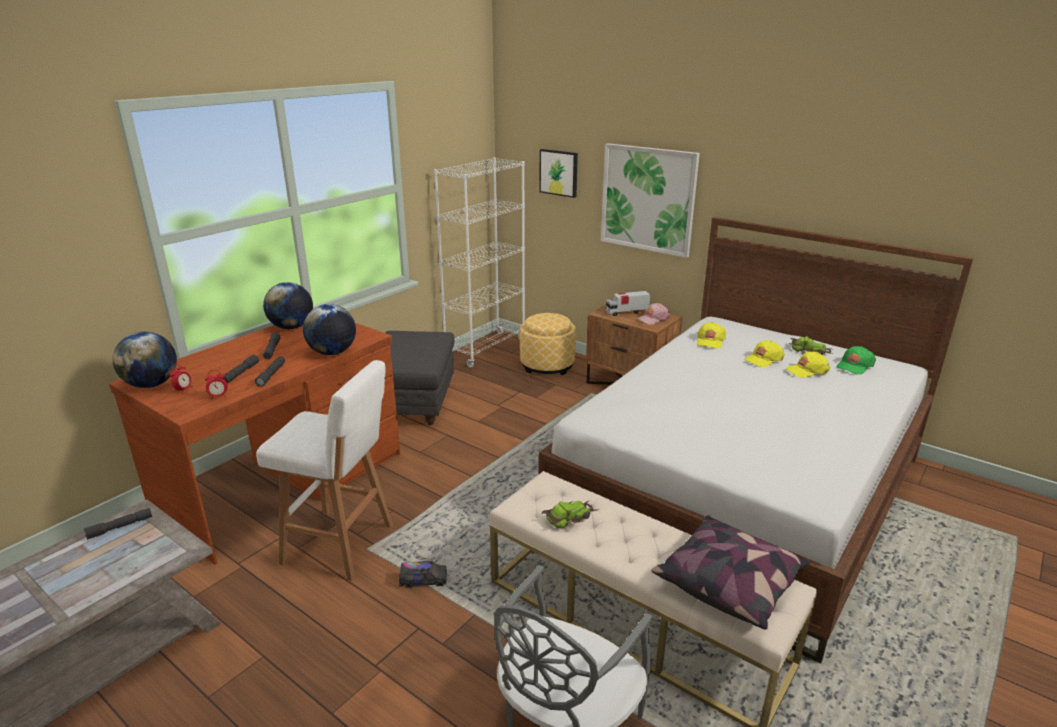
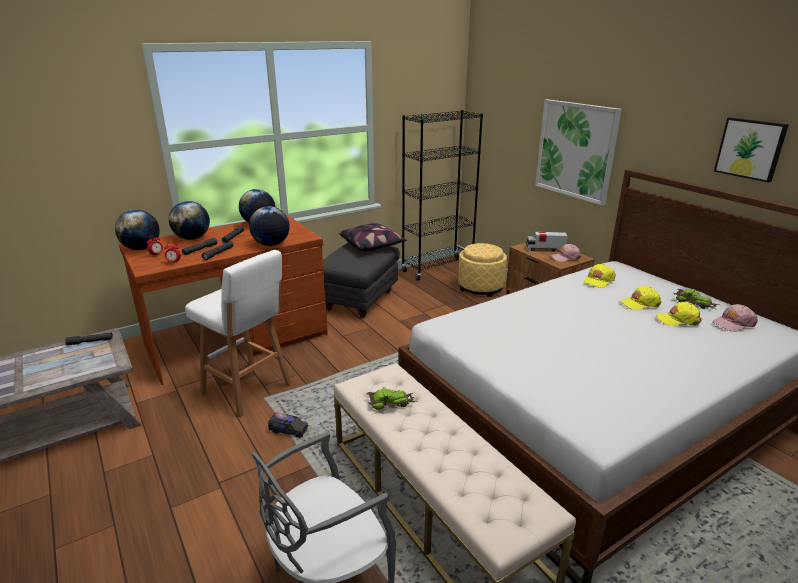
camera: 20 degrees right, 0 degrees up
white bookcase [434,157,525,368] -> black bookcase [401,110,483,280]
picture [539,149,578,198] -> picture moved to [714,117,789,183]
pillow [651,515,810,630] -> pillow moved to [339,223,407,251]
green cap [837,346,876,375] -> pink cap [712,304,758,332]
none -> globe [169,201,210,240]

